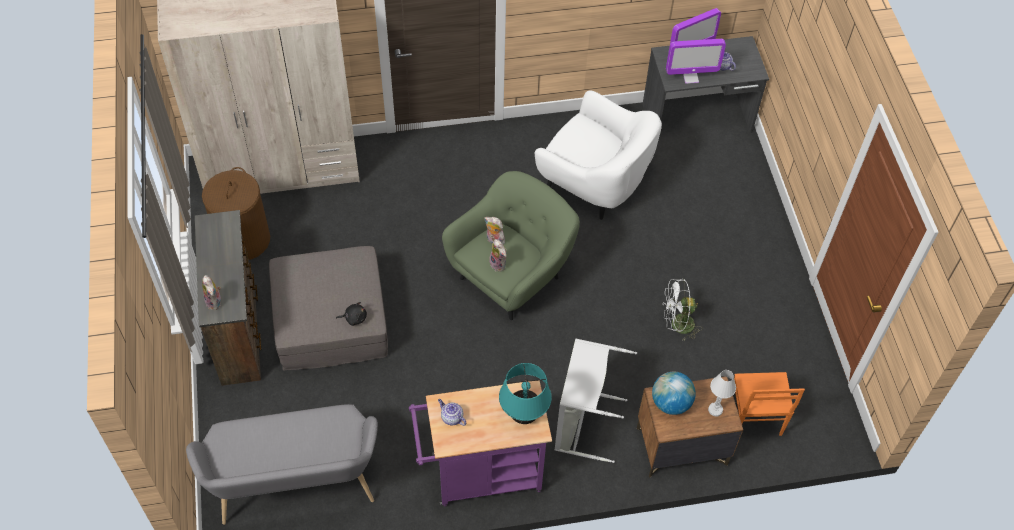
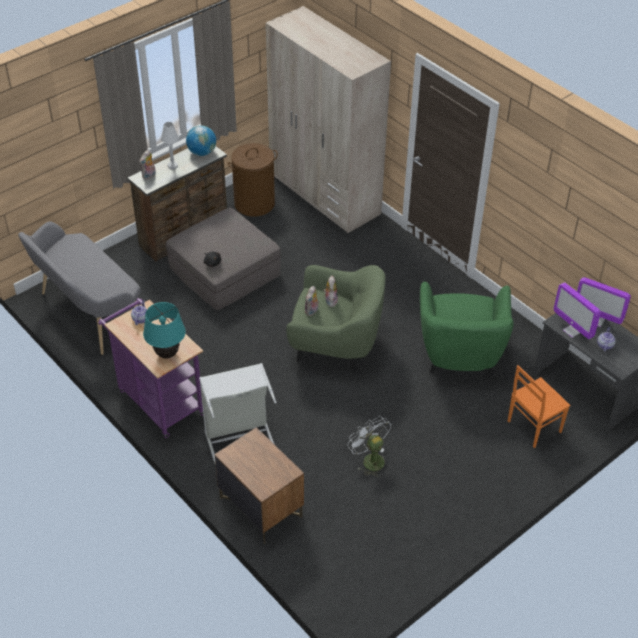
camera: 60 degrees right, 10 degrees down
white armchair [535,91,662,220] -> green armchair [420,281,514,376]
globe [652,371,696,415] -> globe moved to [186,125,216,156]
white table lamp [708,370,736,417] -> white table lamp moved to [161,122,179,169]
orange chair [734,372,805,436] -> orange chair moved to [508,365,570,448]

